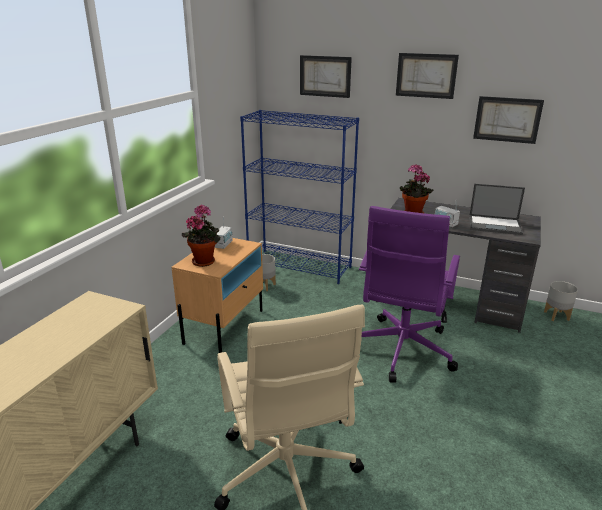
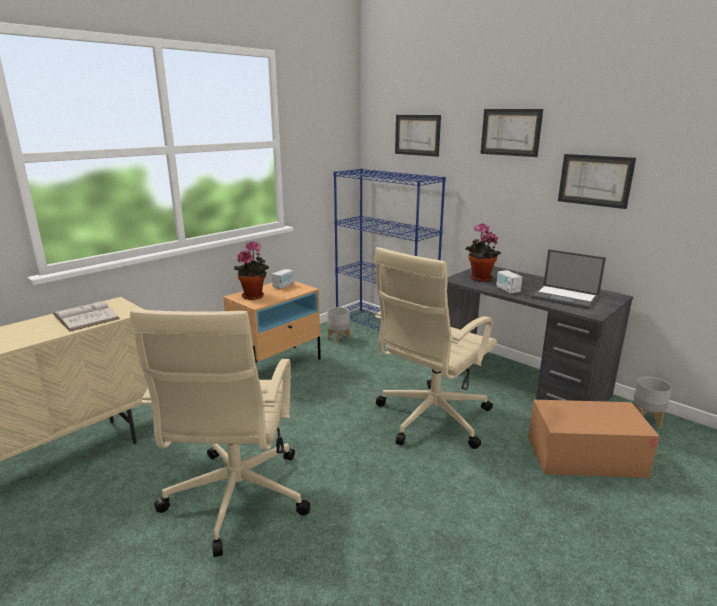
camera: 20 degrees right, 5 degrees down
purple office chair [359,206,460,383] -> beige office chair [374,247,497,449]
none -> white book [53,299,120,332]
none -> cardboard box [528,400,660,478]

